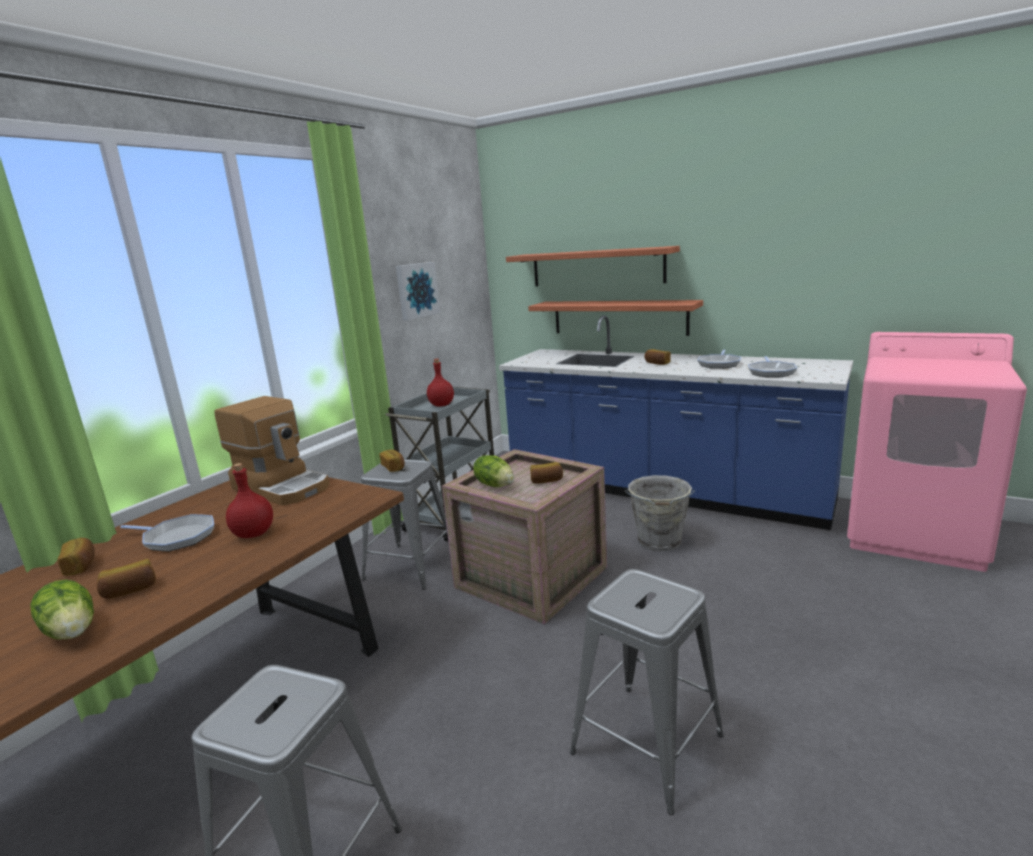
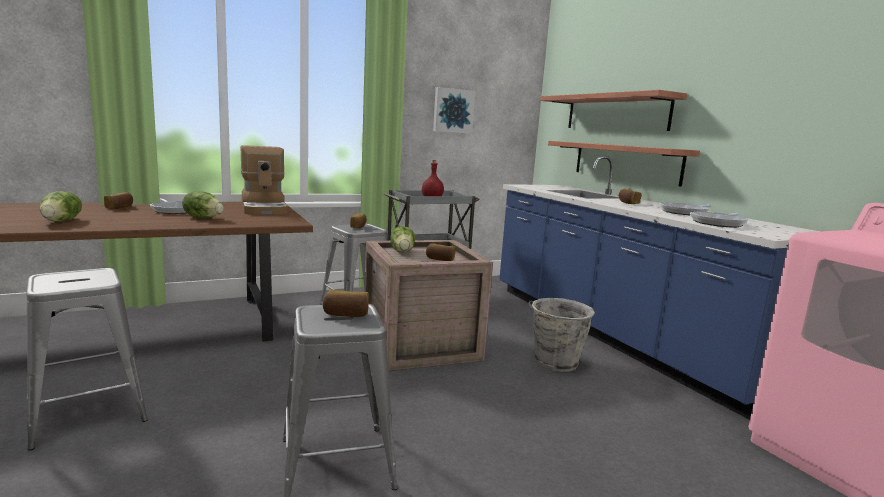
camera: 30 degrees right, 5 degrees down
bread [97,559,156,599] -> bread moved to [323,289,369,317]
red bottle [226,463,273,538] -> lettuce [182,191,224,218]

